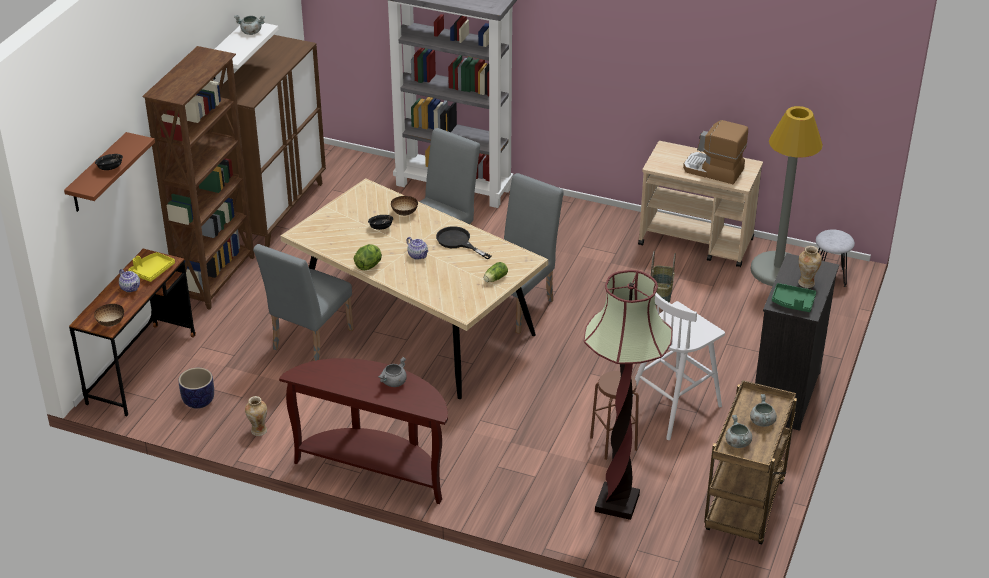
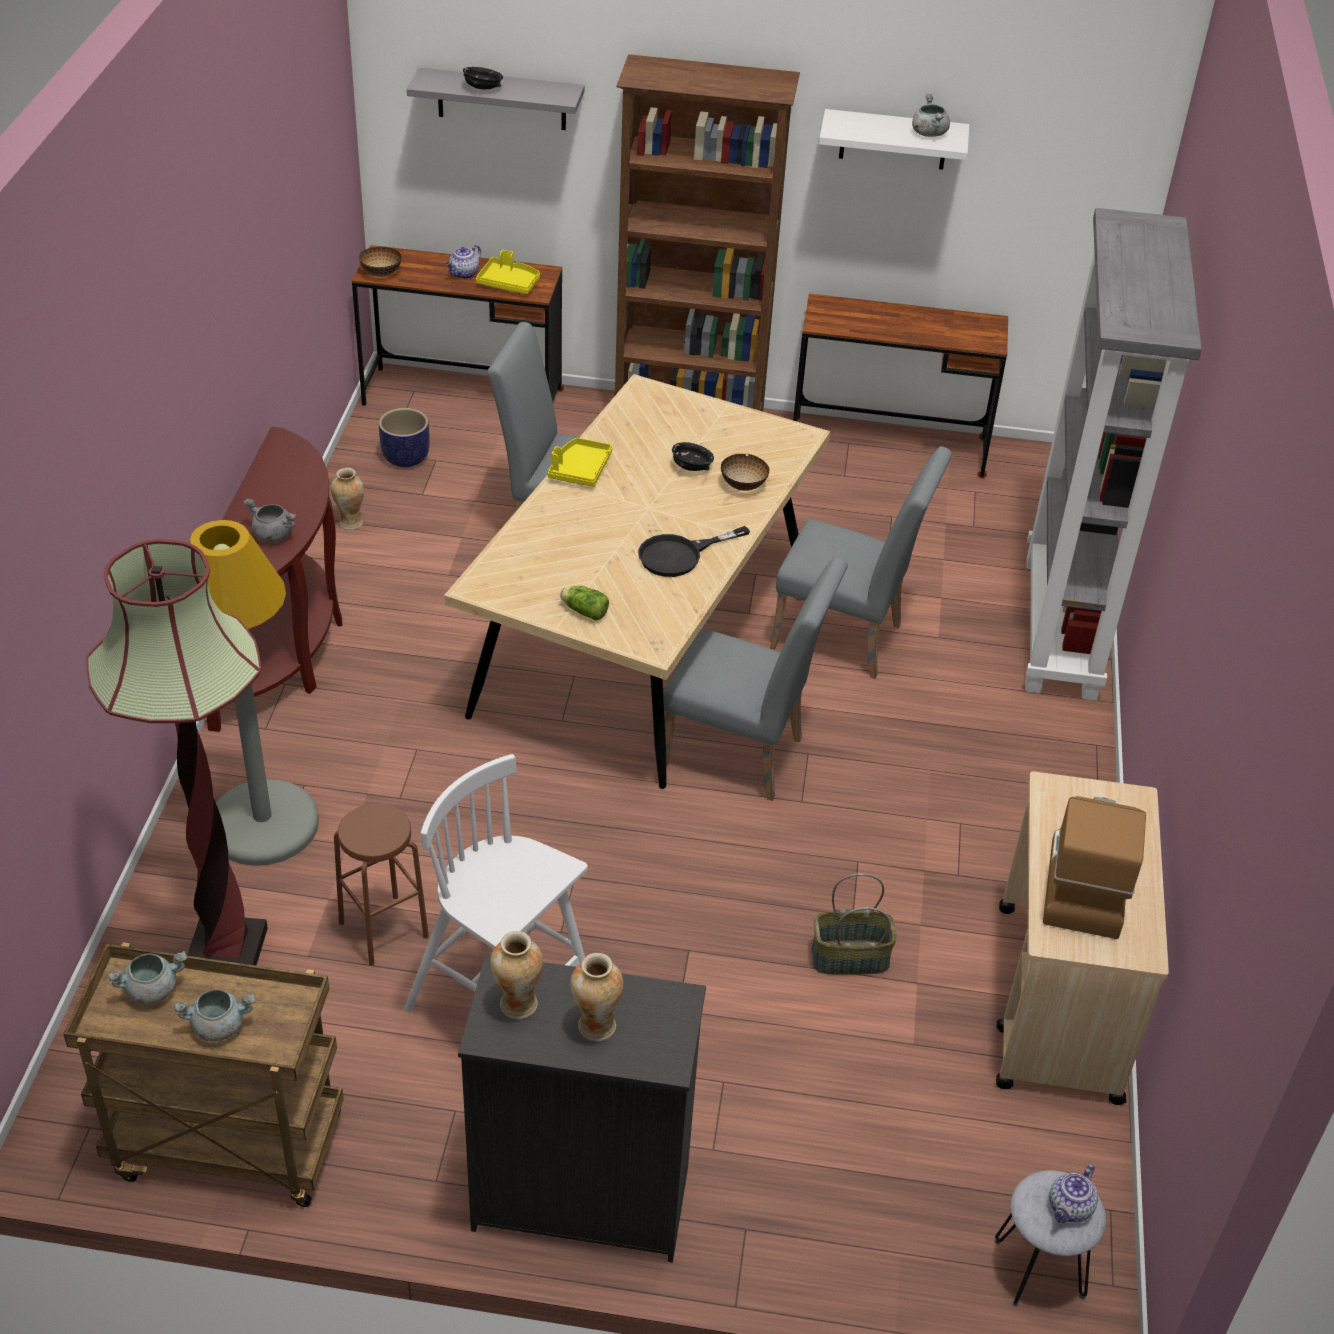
camera: 75 degrees right, 5 degrees up
brown shelf [64,132,155,212] -> grey shelf [407,67,585,130]
brown cabinet [212,35,326,247] -> brown desk [793,293,1008,478]
lettuce [354,244,382,270] -> yellow tray [547,438,613,487]
teapot [407,237,428,260] -> teapot moved to [1049,1164,1098,1223]
black frying pan [436,226,491,260] -> black frying pan turned 150 degrees counterclockwise [638,526,750,577]
grey floor lamp [750,106,823,286] -> grey floor lamp moved to [189,520,319,866]
green tray [772,283,816,312] -> vase [490,931,543,1019]

